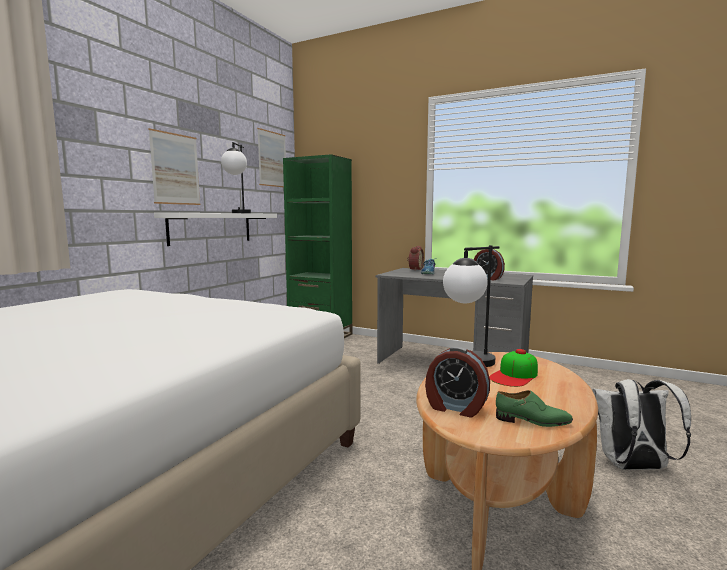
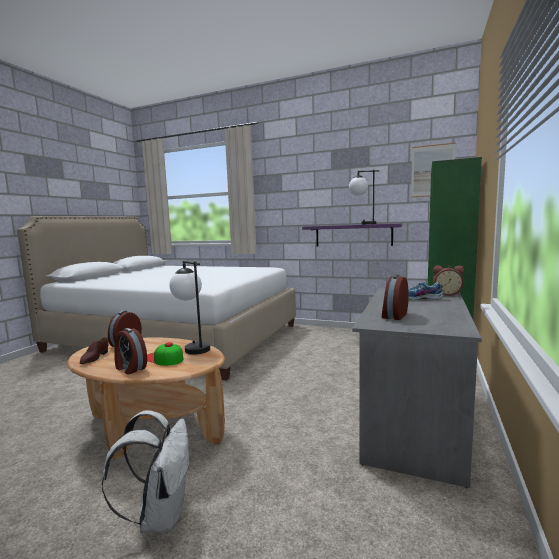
camera: 85 degrees right, 0 degrees up
picture [148,128,200,205] -> none
white shelf [154,213,277,246] -> purple shelf [302,223,402,246]
green shoe [496,390,573,427] -> brown shoe [80,337,109,364]
none -> alarm clock [114,328,147,374]

